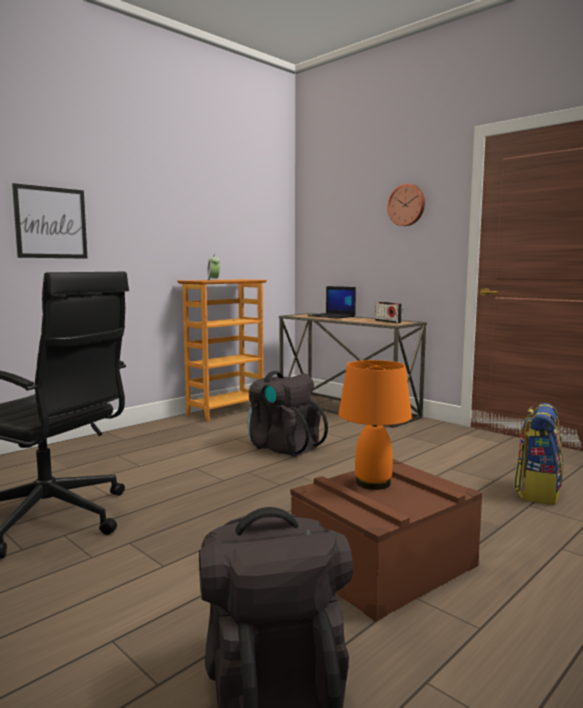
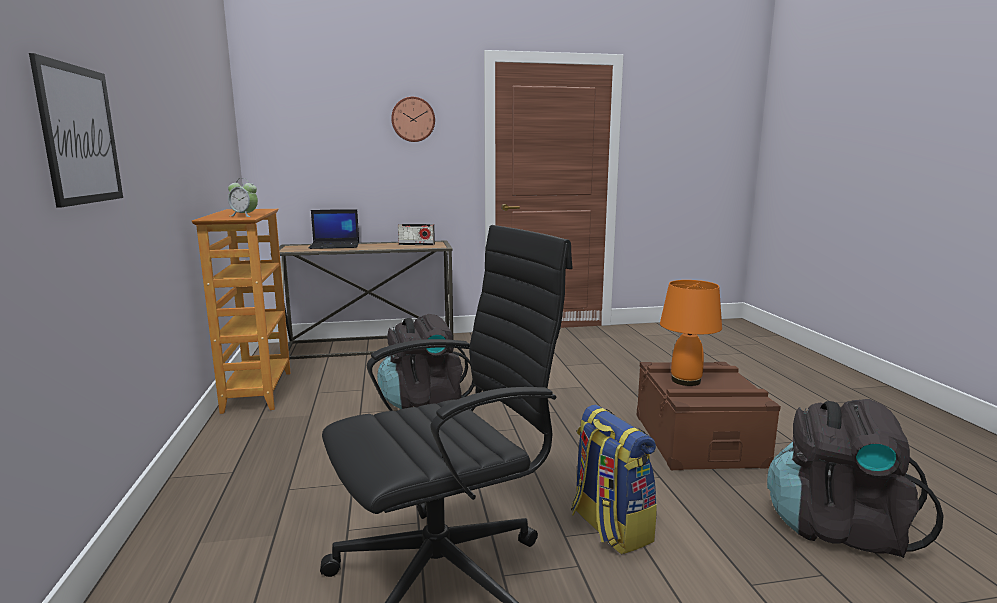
camera: 55 degrees left, 5 degrees up
backpack [513,403,563,505] -> backpack moved to [571,405,657,554]

